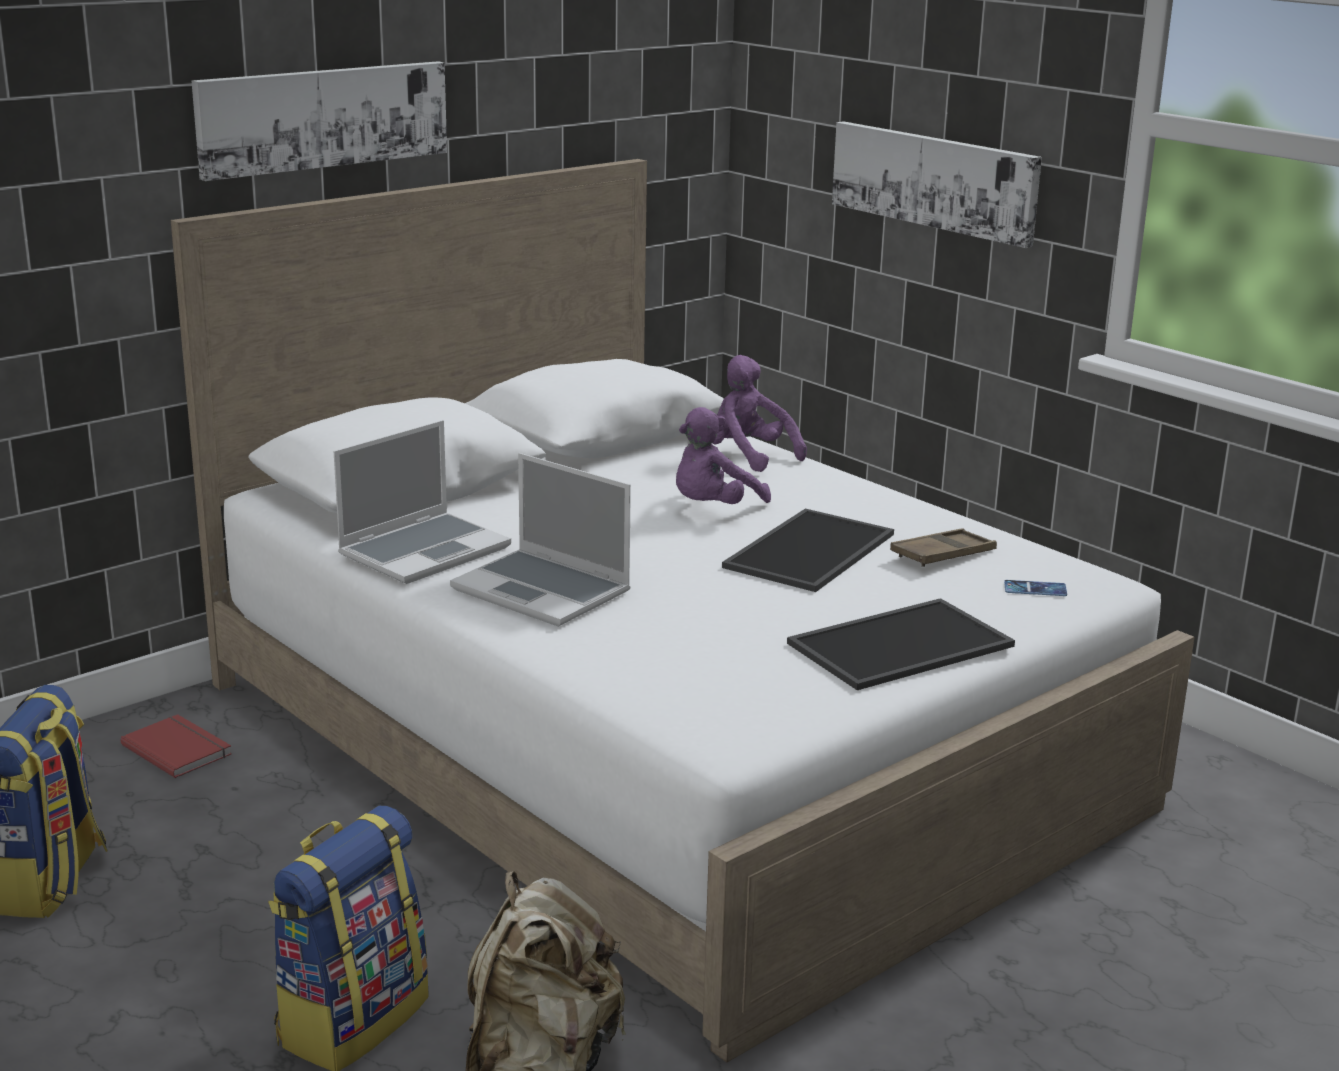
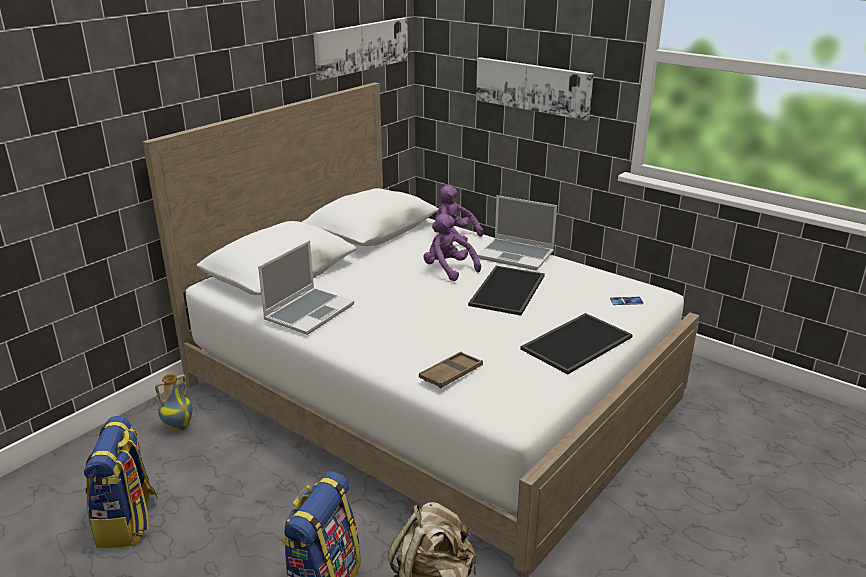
camera: 10 degrees left, 5 degrees up
red book [120,714,232,778] -> vase [155,374,193,432]
picture [192,61,447,181] -> picture moved to [313,17,408,81]
laptop [450,453,631,627] -> laptop moved to [477,195,557,270]
purple plush toy [676,407,771,504] -> purple plush toy turned 105 degrees clockwise [424,214,481,281]
brown tray [890,528,997,567] -> brown tray moved to [419,352,483,388]

